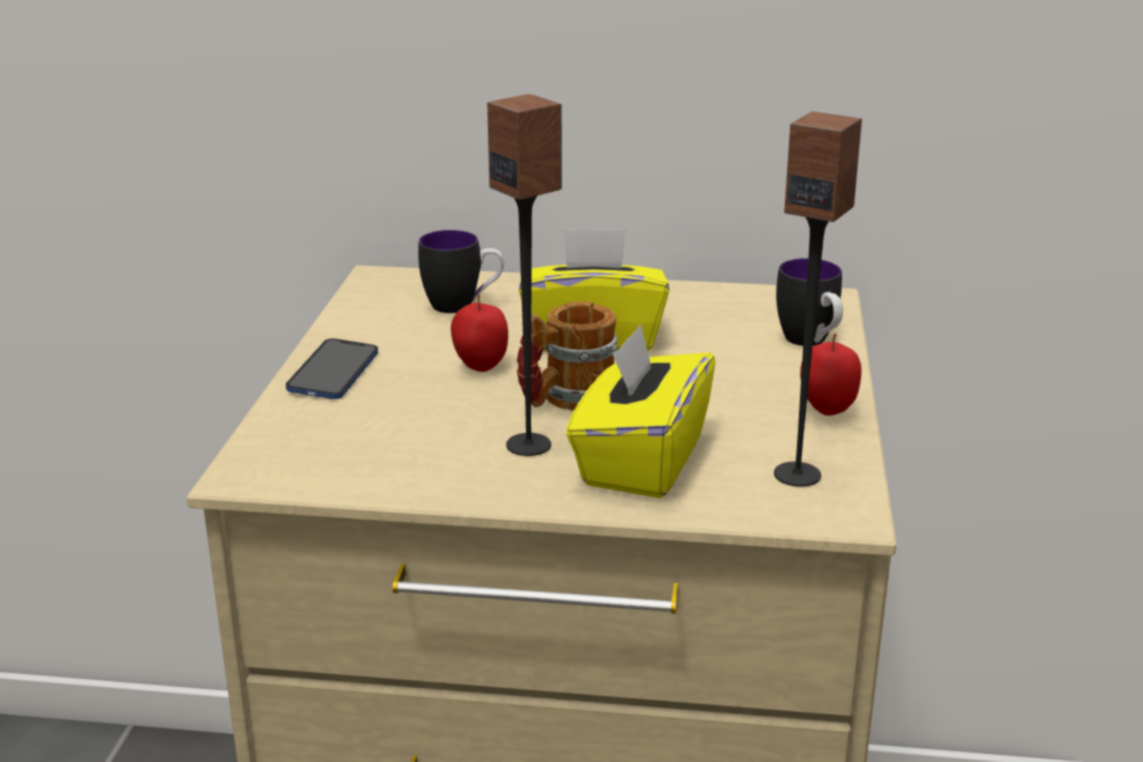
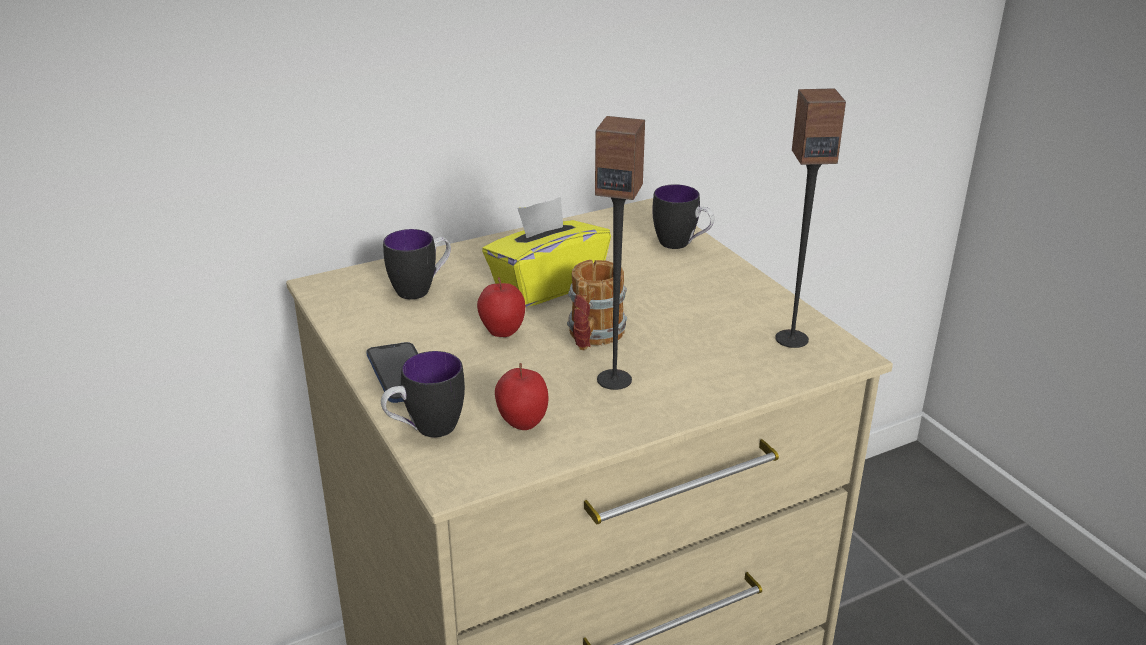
camera: 35 degrees left, 5 degrees up
yellow tissue box [566,324,715,498] -> none
apple [800,334,862,416] -> apple moved to [495,363,548,430]
none -> mug [381,351,465,437]

